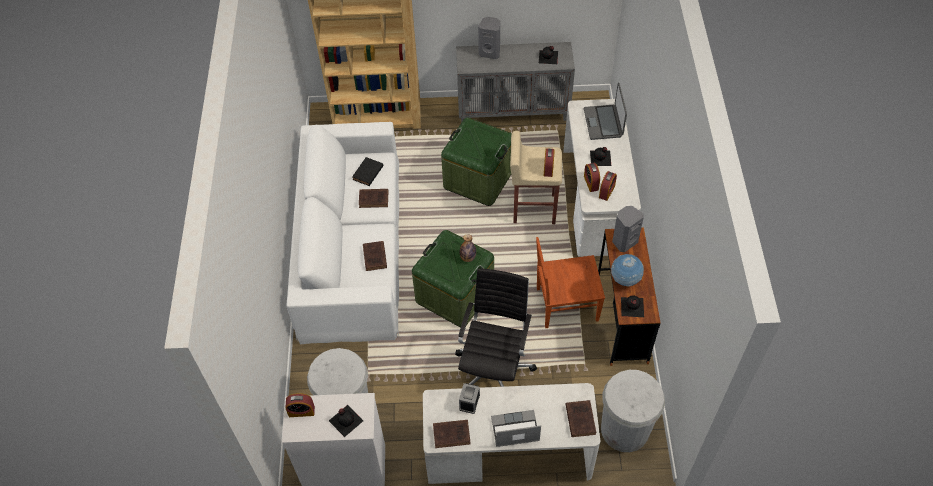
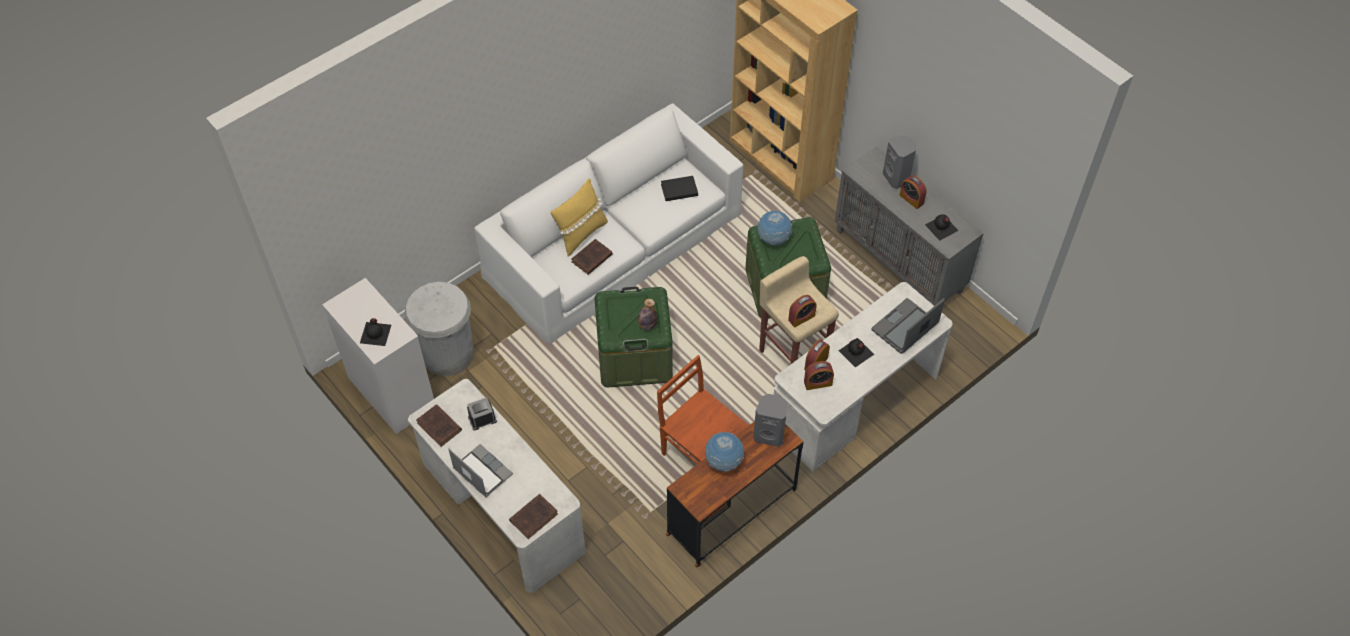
camera: 50 degrees right, 0 degrees up
alarm clock [286,393,315,417] -> alarm clock moved to [900,176,927,209]
brown book [359,189,388,208] -> none
black office chair [455,268,537,387] -> none
white trash can [601,370,665,452] -> none
black bottle [621,295,644,317] -> none
none -> yellow pillow [551,178,608,257]
none -> globe [757,211,792,245]

